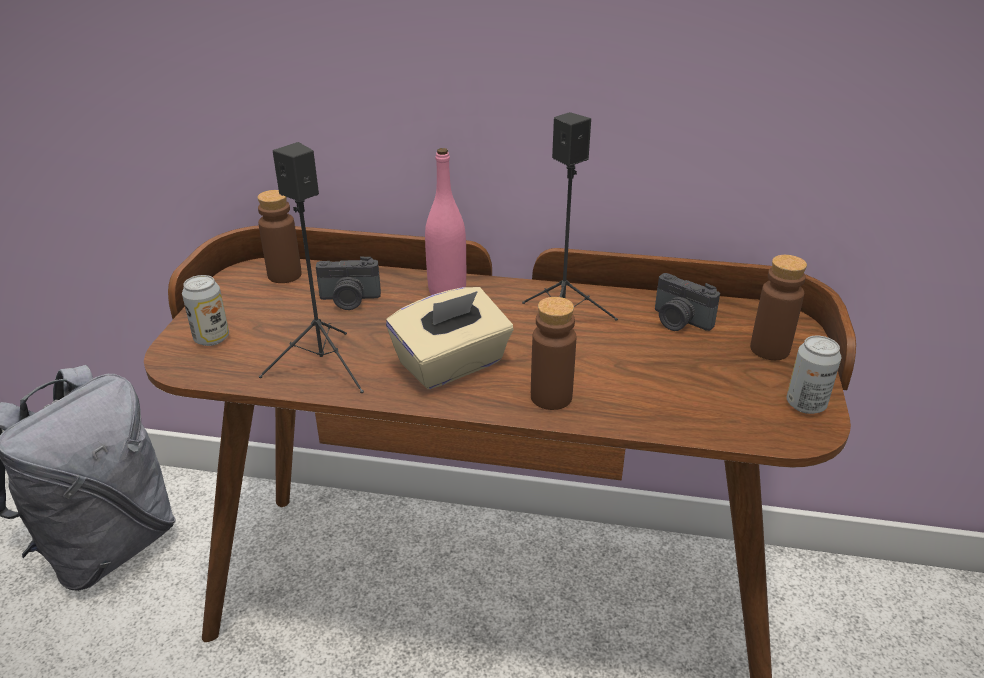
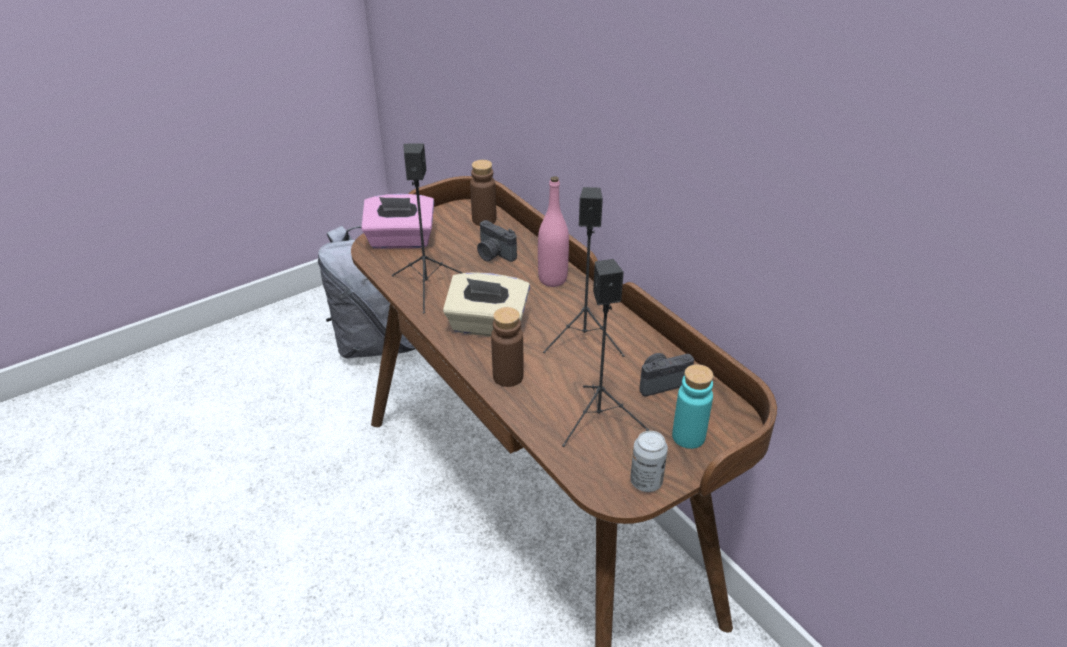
camera: 45 degrees right, 5 degrees up
can [182,275,229,346] -> pink tissue box [361,194,434,249]
camera [655,273,720,331] -> camera turned 75 degrees clockwise [639,353,694,396]
brown bottle [750,255,807,360] -> turquoise bottle [672,364,713,449]
none -> black speaker [562,259,649,447]

